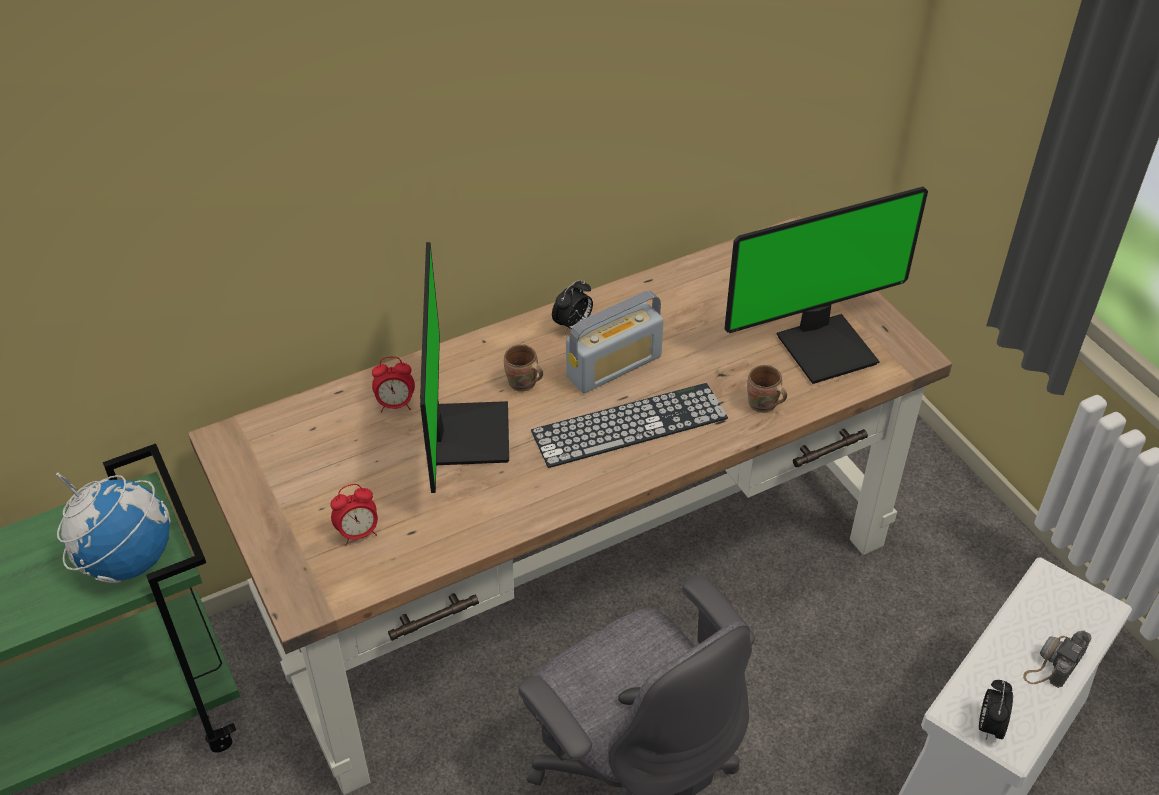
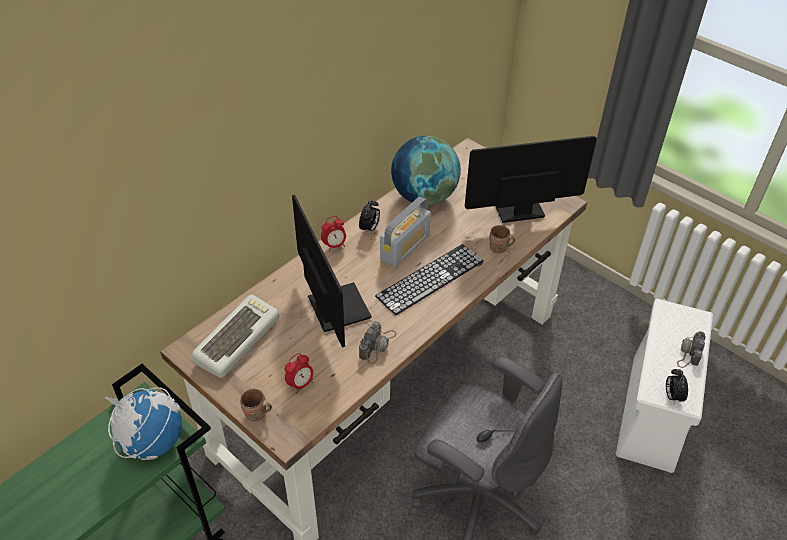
camera: 20 degrees left, 0 degrees up
alarm clock [372,356,415,413] -> alarm clock moved to [321,216,346,252]
brown mug [504,344,543,392] -> brown mug moved to [240,389,272,422]
monitor [724,187,928,384] -> monitor turned 150 degrees counterclockwise [465,136,597,223]
none -> keyboard [192,295,279,378]
none -> camera [359,321,397,364]
none -> globe [391,136,461,205]

